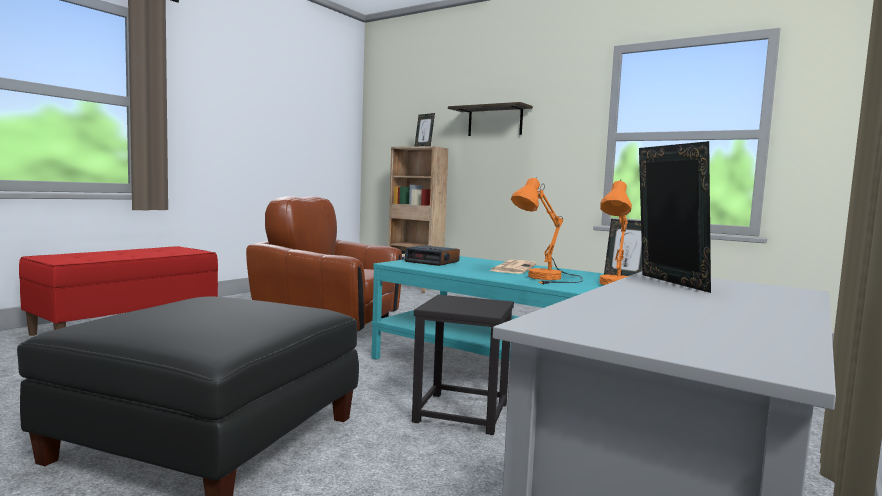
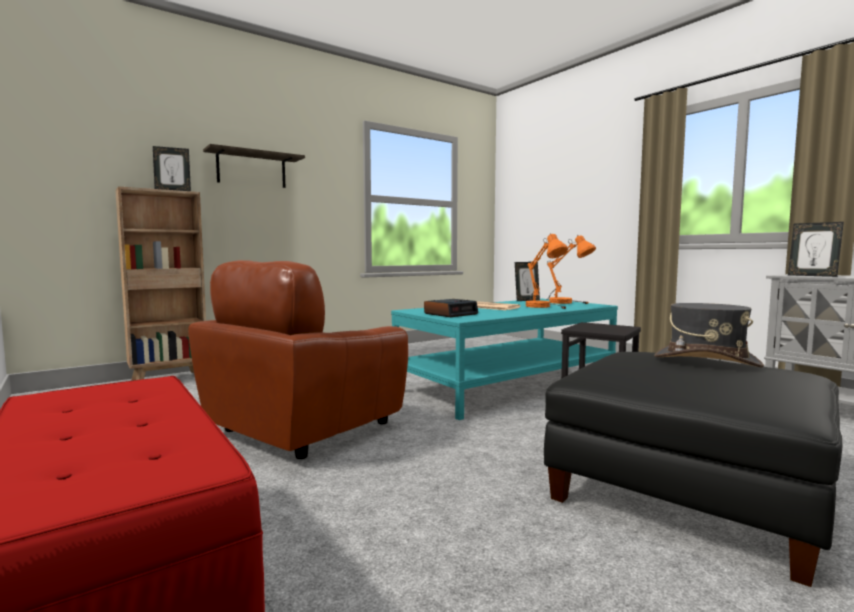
camera: 70 degrees left, 0 degrees up
picture frame [639,141,711,293] -> picture frame turned 135 degrees counterclockwise [788,222,844,277]
none -> grey hat [654,303,764,368]

